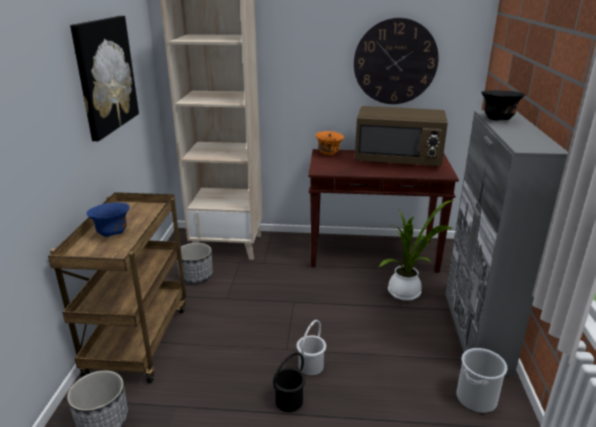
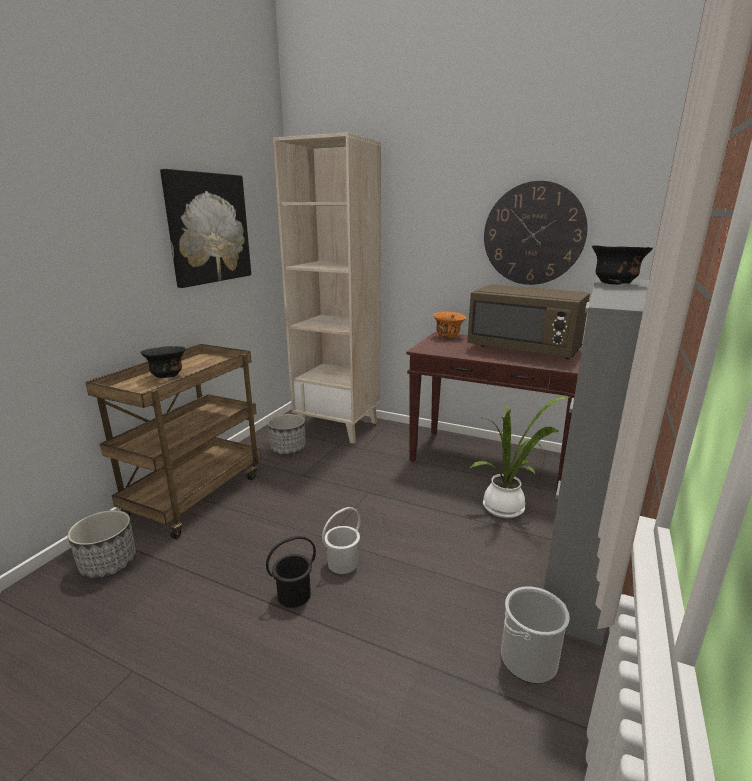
camera: 20 degrees right, 5 degrees down
blue bowl [86,202,130,237] -> black bowl [140,346,186,378]

